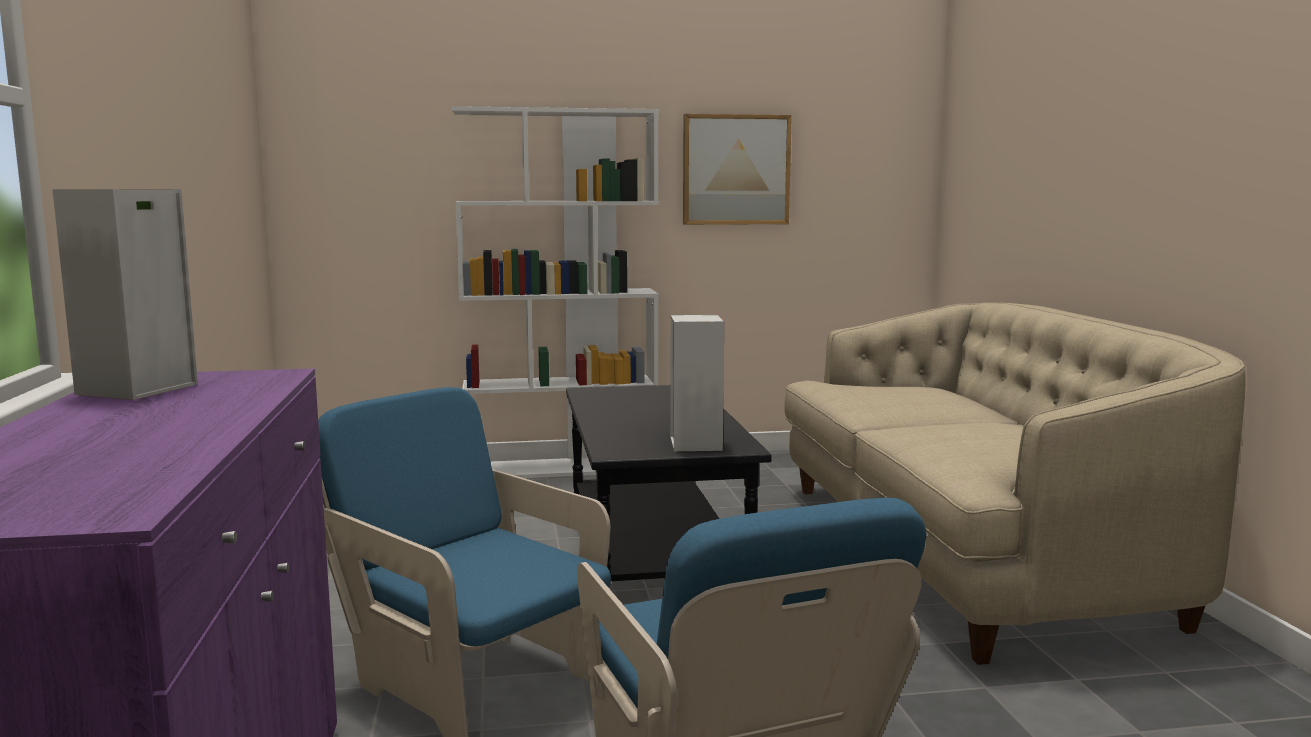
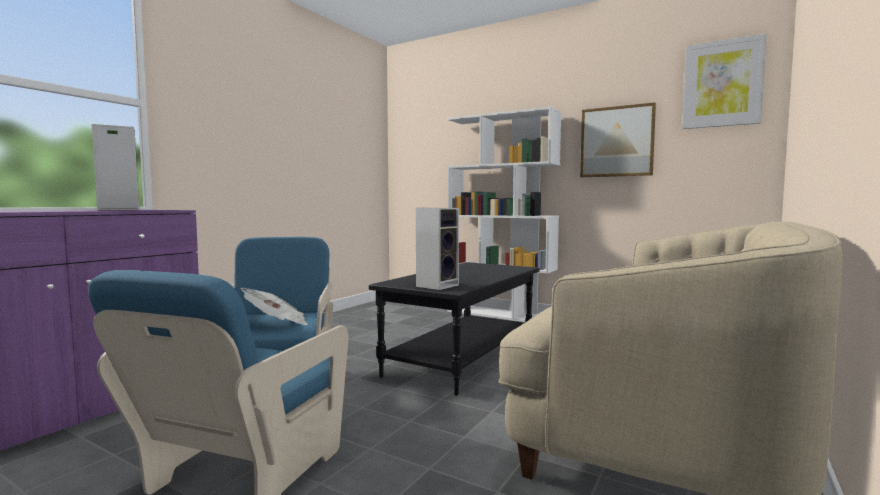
camera: 40 degrees right, 5 degrees down
none -> newspaper [240,288,307,325]
none -> picture [682,34,767,129]

